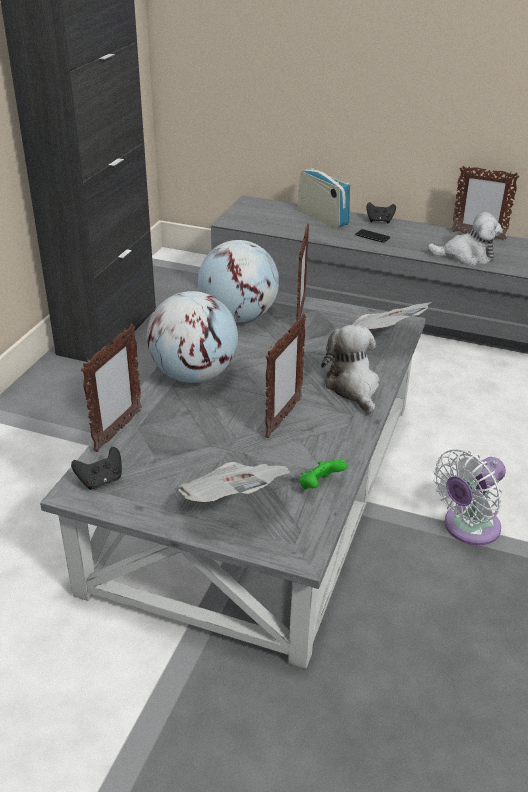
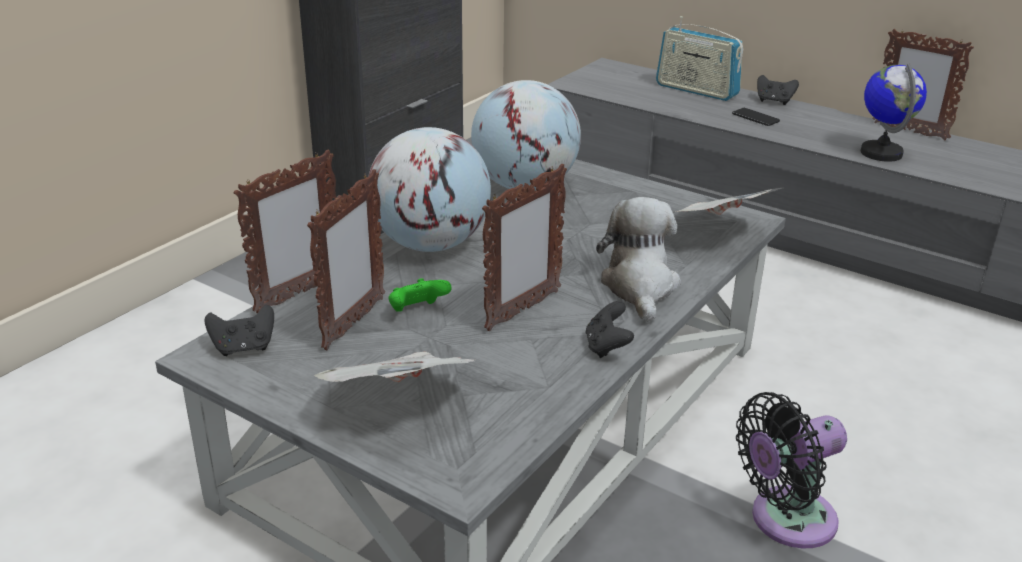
camera: 15 degrees right, 5 degrees down
picture frame [296,223,309,322] -> picture frame moved to [307,169,385,350]
radio [297,168,350,228] -> radio turned 150 degrees clockwise [656,16,743,101]
green game controller [299,460,347,489] -> green game controller moved to [389,278,452,312]
plush toy [427,212,503,266] -> globe [861,63,927,162]
white fan [433,449,506,545] -> black fan [736,392,847,548]
none -> black game controller [585,301,634,358]

